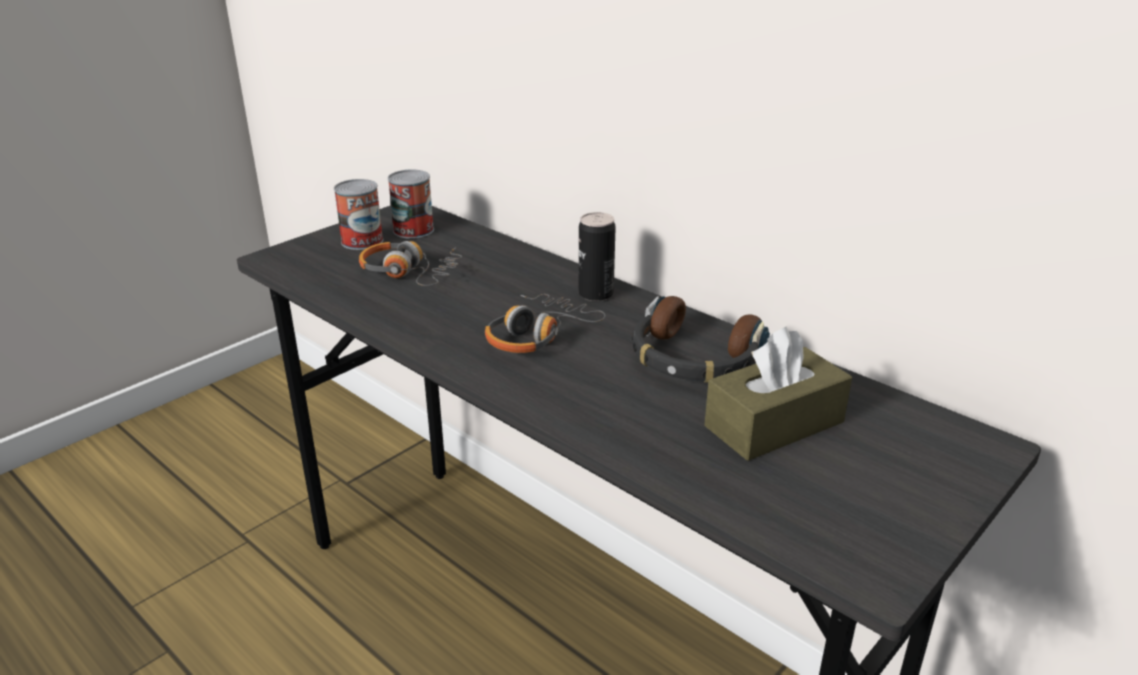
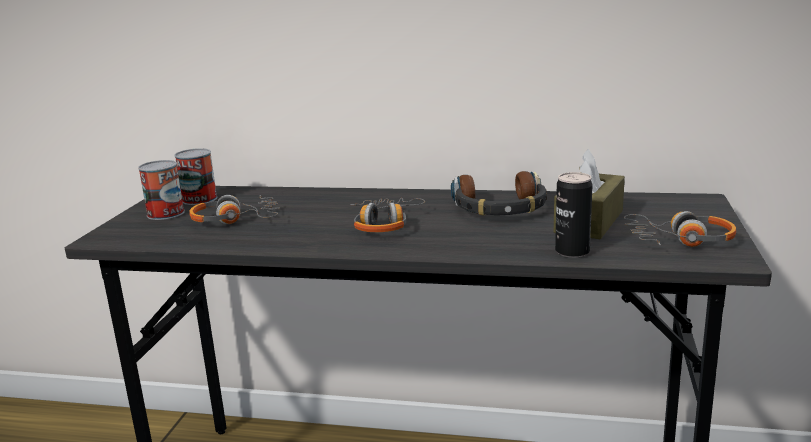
camera: 30 degrees left, 10 degrees down
can [578,212,616,301] -> can moved to [555,172,593,258]
none -> headphones [624,211,736,247]

